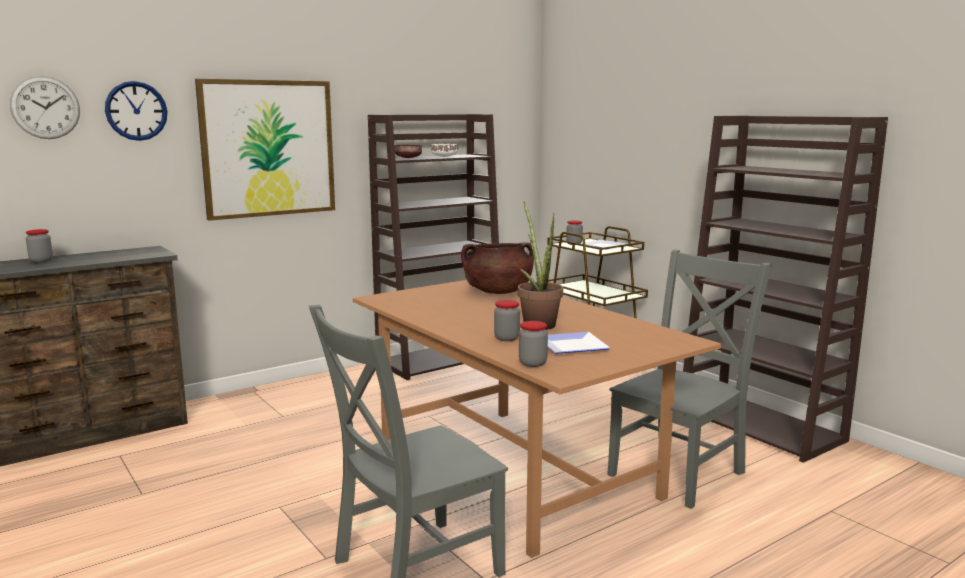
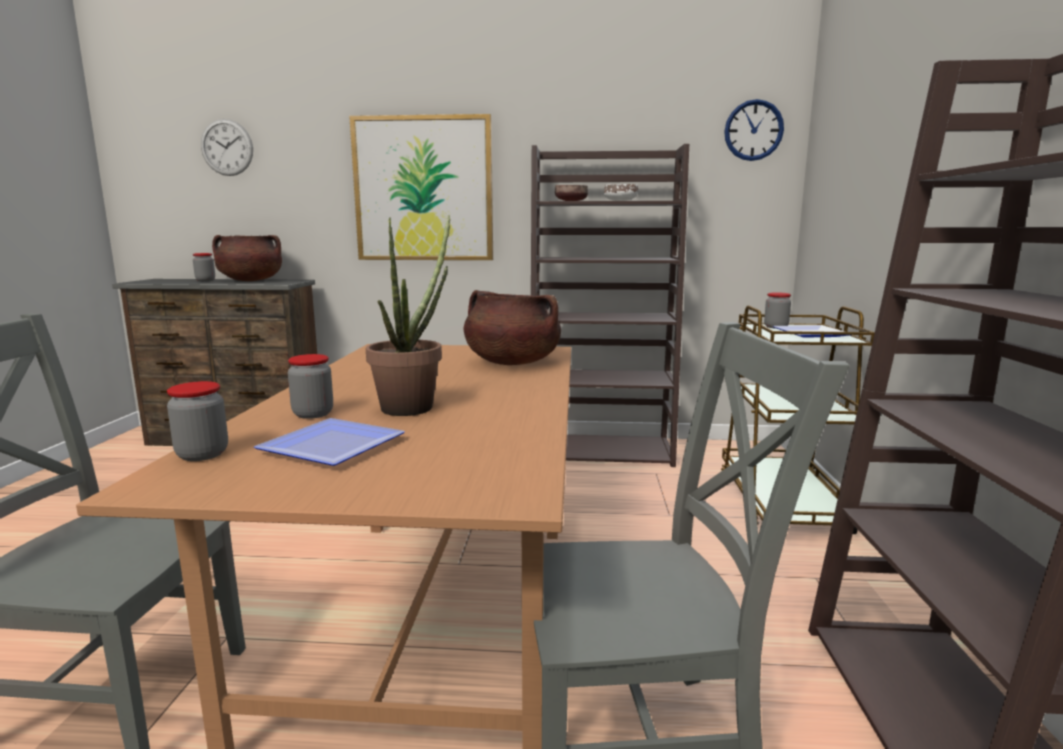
camera: 40 degrees right, 0 degrees up
wall clock [105,81,167,141] -> wall clock moved to [724,99,784,161]
none -> brown cooking pot [212,235,282,281]

